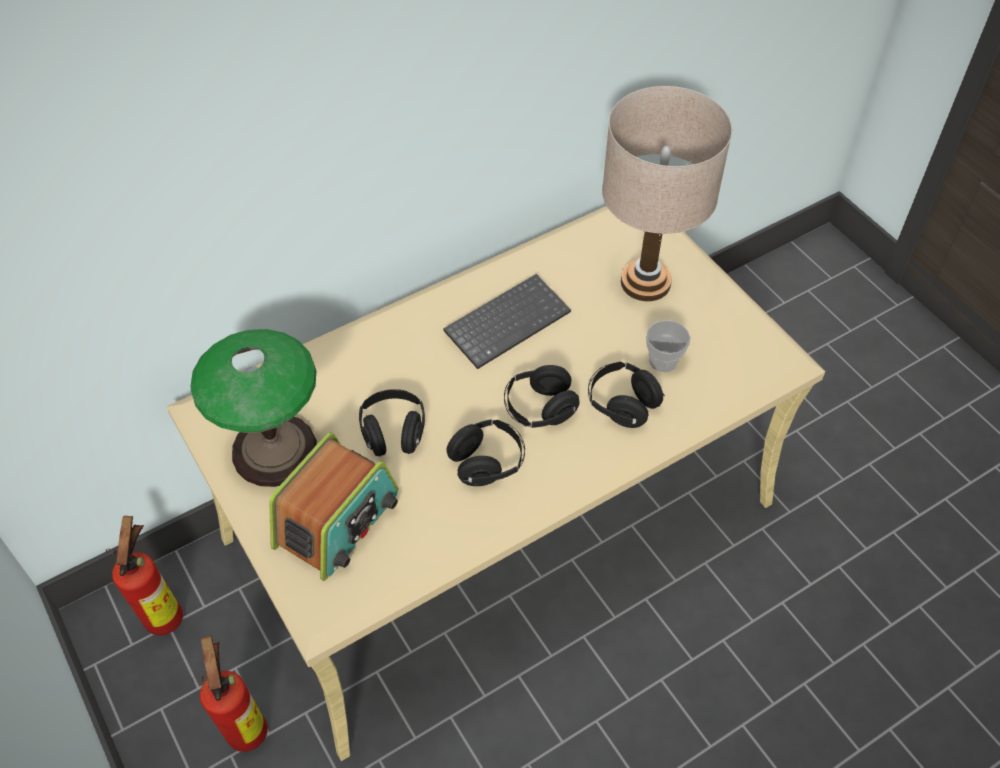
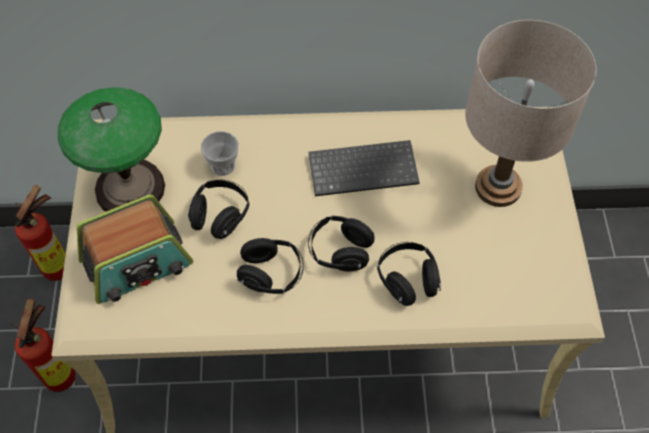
camera: 30 degrees right, 5 degrees up
cup [646,320,691,372] -> cup moved to [201,131,238,176]

